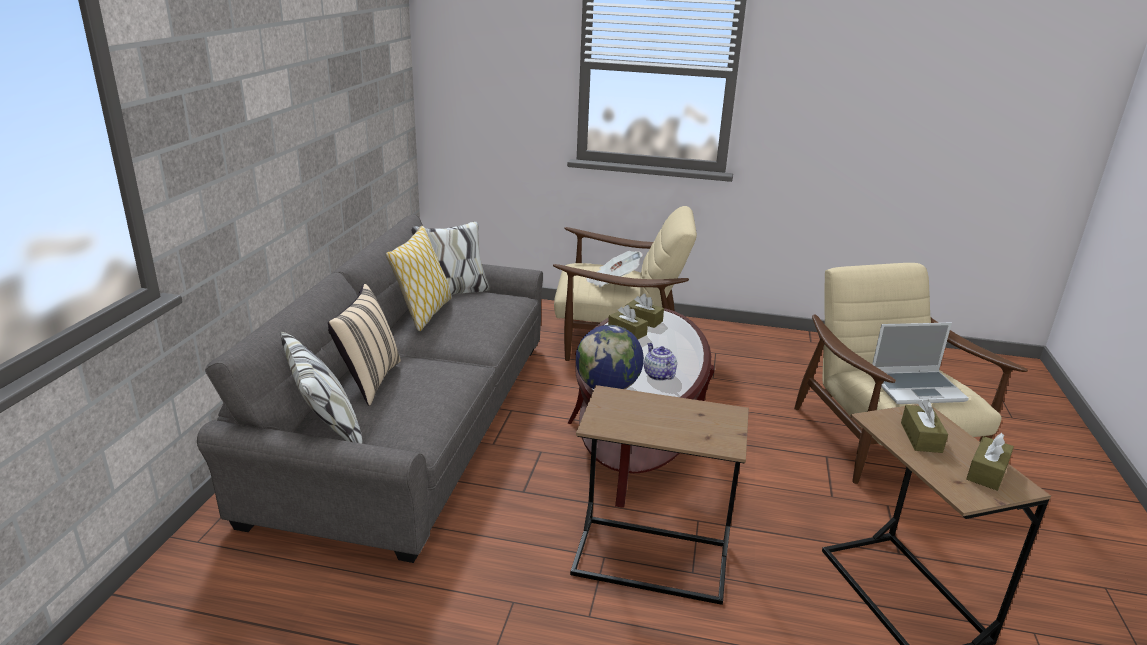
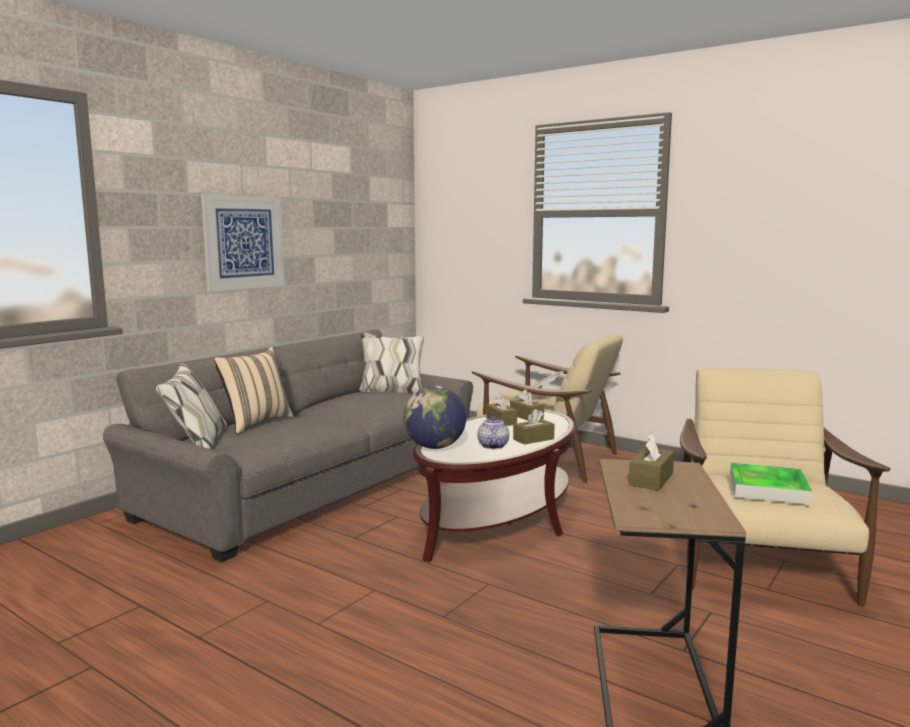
camera: 25 degrees right, 15 degrees down
pillow [386,226,452,331] -> none
brown side table [570,385,749,605] -> none
laptop [872,323,969,404] -> tray [730,463,812,505]
brown tissue box [966,433,1014,491] -> brown tissue box moved to [513,409,555,445]
none -> picture [201,193,285,292]

